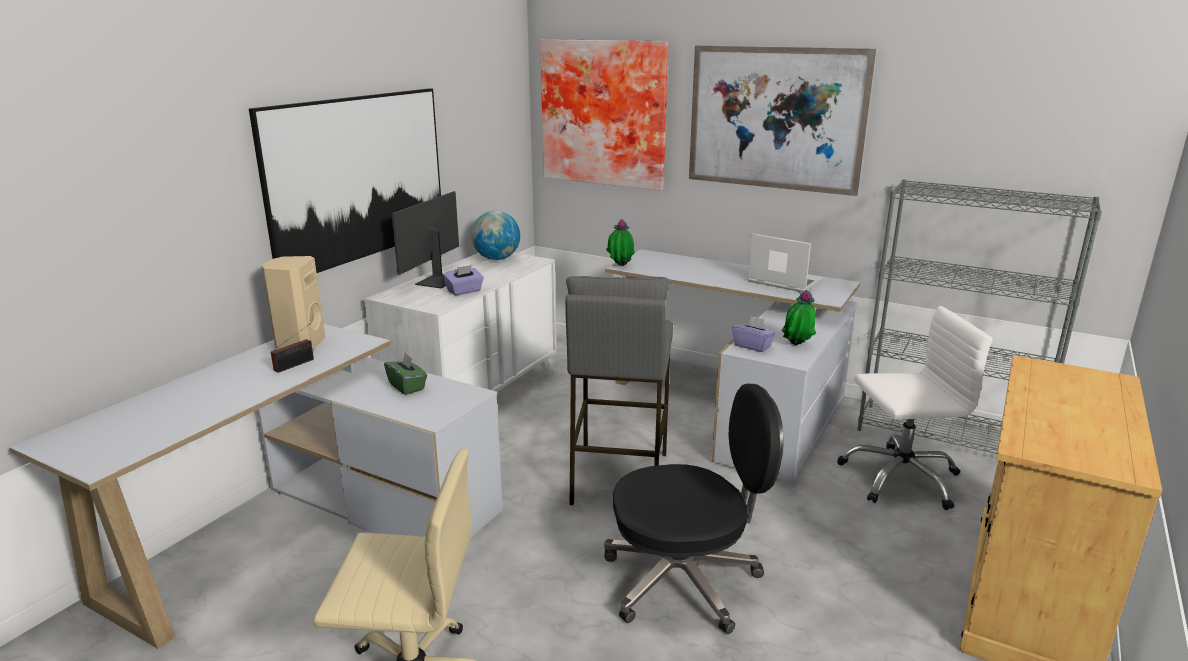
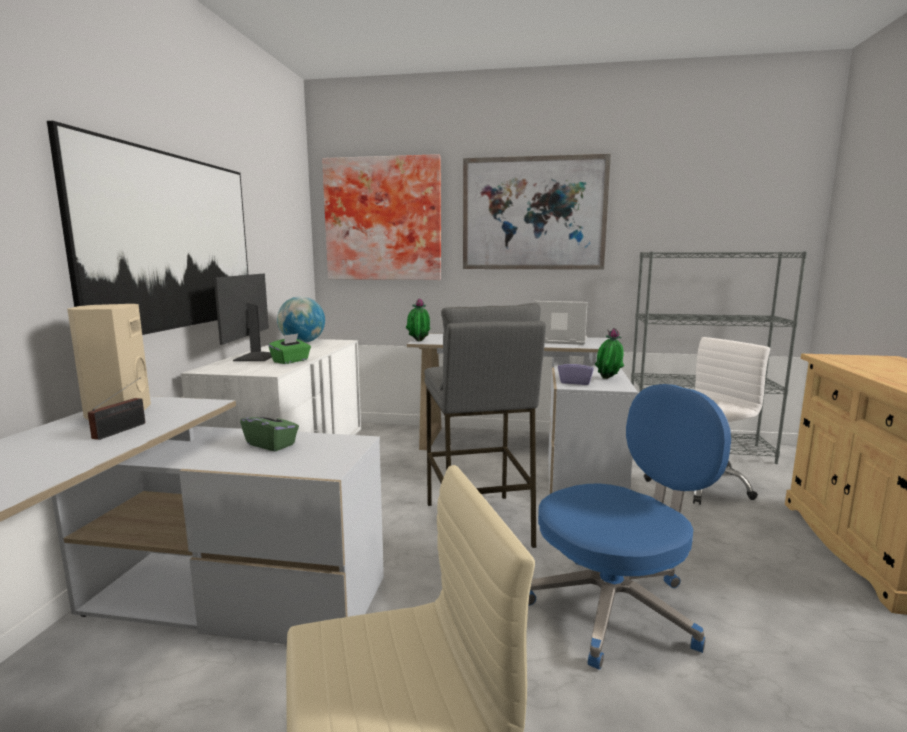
camera: 20 degrees left, 10 degrees down
purple tissue box [443,265,484,296] -> green tissue box [268,333,311,364]
black office chair [604,384,784,634] -> blue office chair [528,384,731,670]

